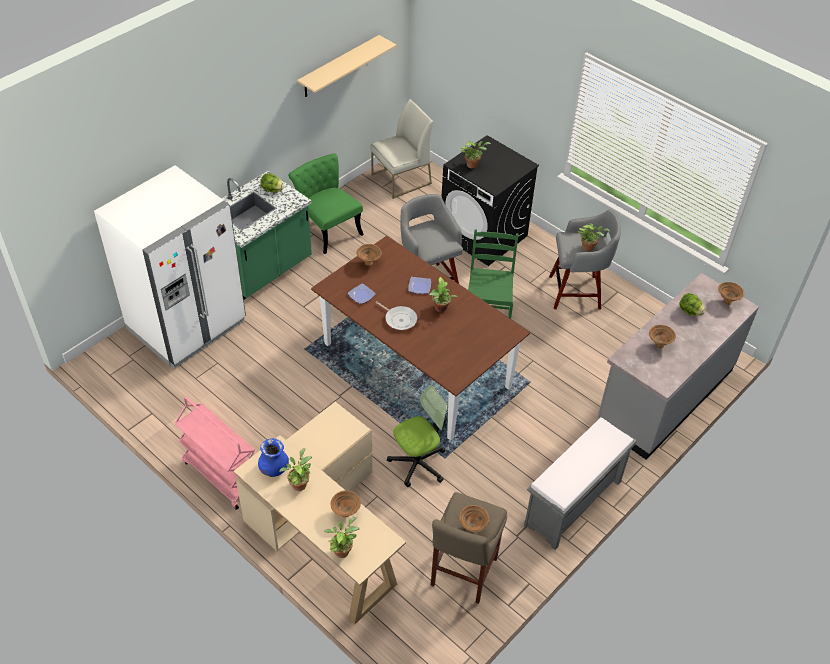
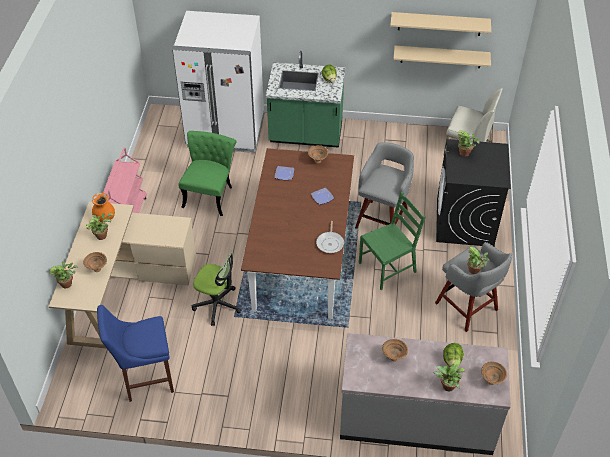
camera: 55 degrees right, 0 degrees up
blue vase [258,438,289,477] -> orange vase [92,193,115,222]
green chair [288,153,363,254] -> green chair moved to [179,131,236,216]
frying pan [376,301,417,330] -> frying pan moved to [316,221,344,253]
potted plant [429,277,458,312] -> potted plant moved to [433,360,465,392]
beige stool [431,492,507,604] -> blue stool [97,305,174,402]
brown bowl [459,505,489,532] -> none
grey bench [524,417,637,550] -> none
none -> beige shelf [393,46,491,68]

